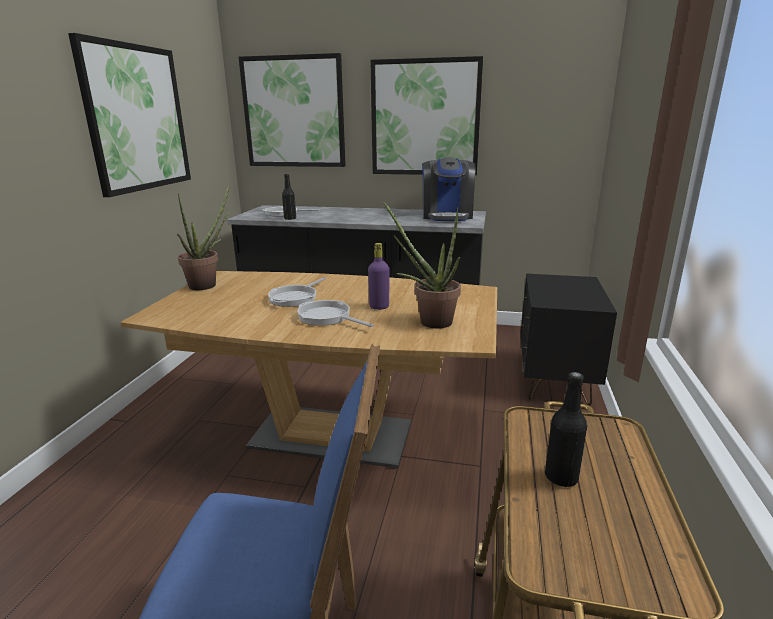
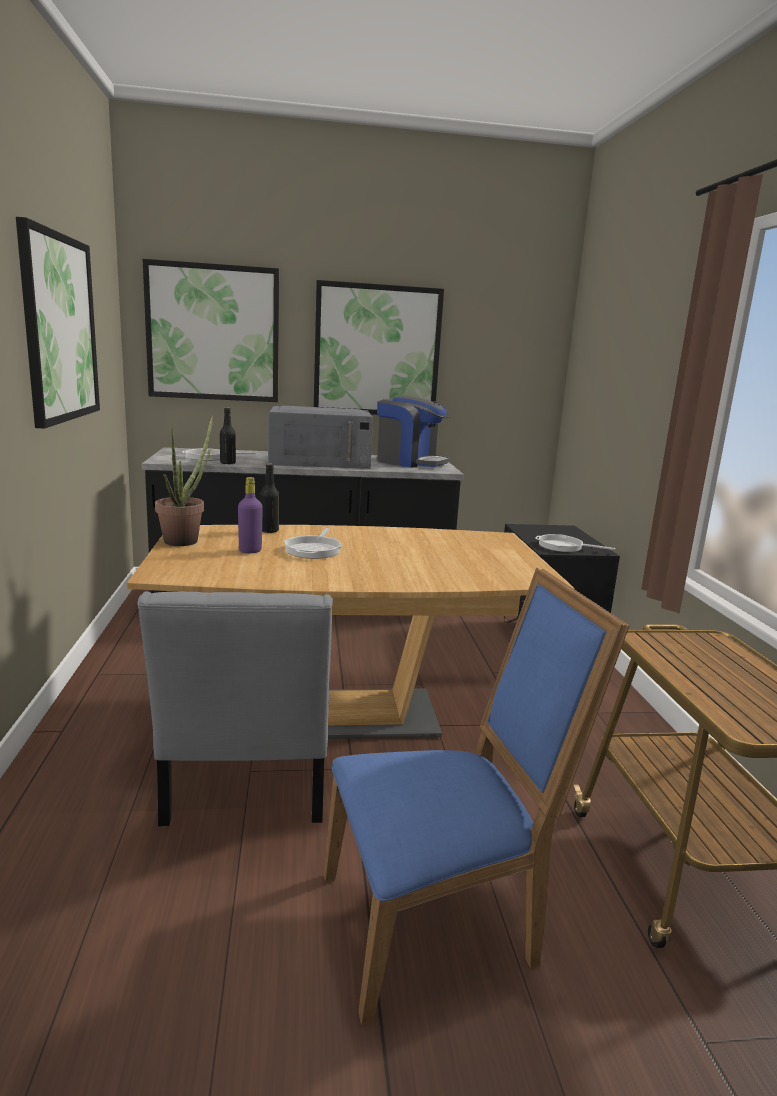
camera: 20 degrees left, 5 degrees down
frying pan [297,300,374,327] -> frying pan moved to [535,534,615,552]
purple bottle [368,243,390,310] -> purple bottle moved to [238,477,263,553]
potted plant [383,201,461,329] -> none
coffee machine [422,157,475,221] -> coffee machine turned 45 degrees counterclockwise [377,396,450,468]
black bottle [545,372,587,487] -> black bottle moved to [260,463,279,533]
none -> grey chair [137,591,333,826]
none -> grey microwave [268,406,373,469]

